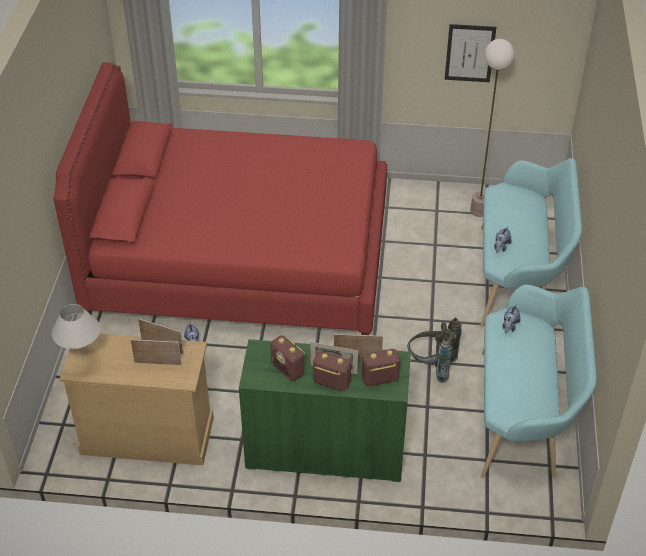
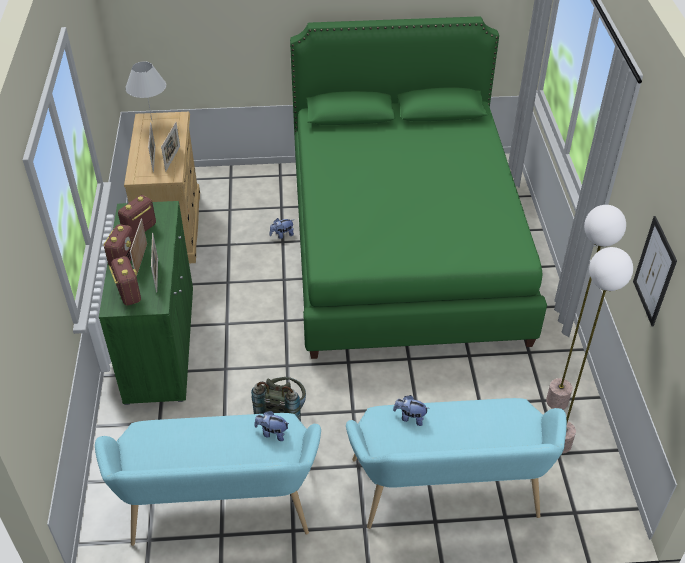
camera: 80 degrees right, 0 degrees up
red bed [53,62,387,335] -> green bed [290,16,547,359]
none -> floor lamp [546,205,626,410]

